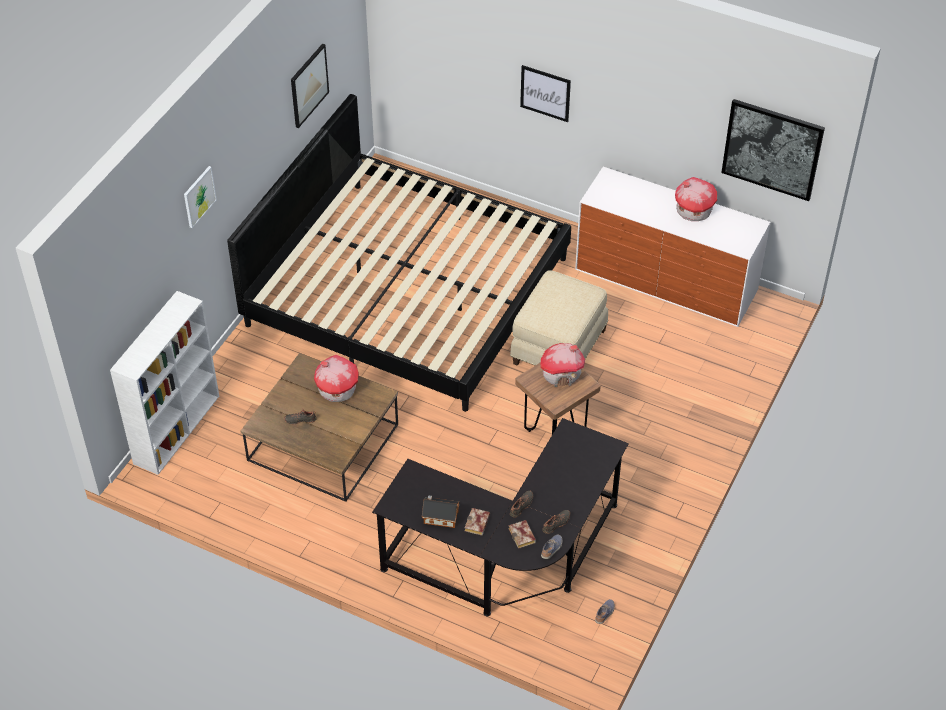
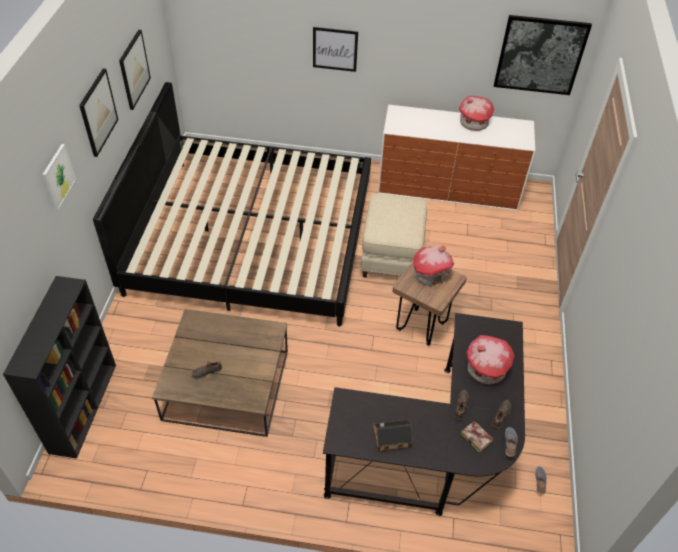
camera: 20 degrees left, 0 degrees up
white bookcase [110,291,219,475] -> black bookcase [3,276,116,458]
toy house [314,355,359,402] -> toy house moved to [467,335,514,385]
book [465,508,490,536] -> none
none -> picture [79,68,118,157]

